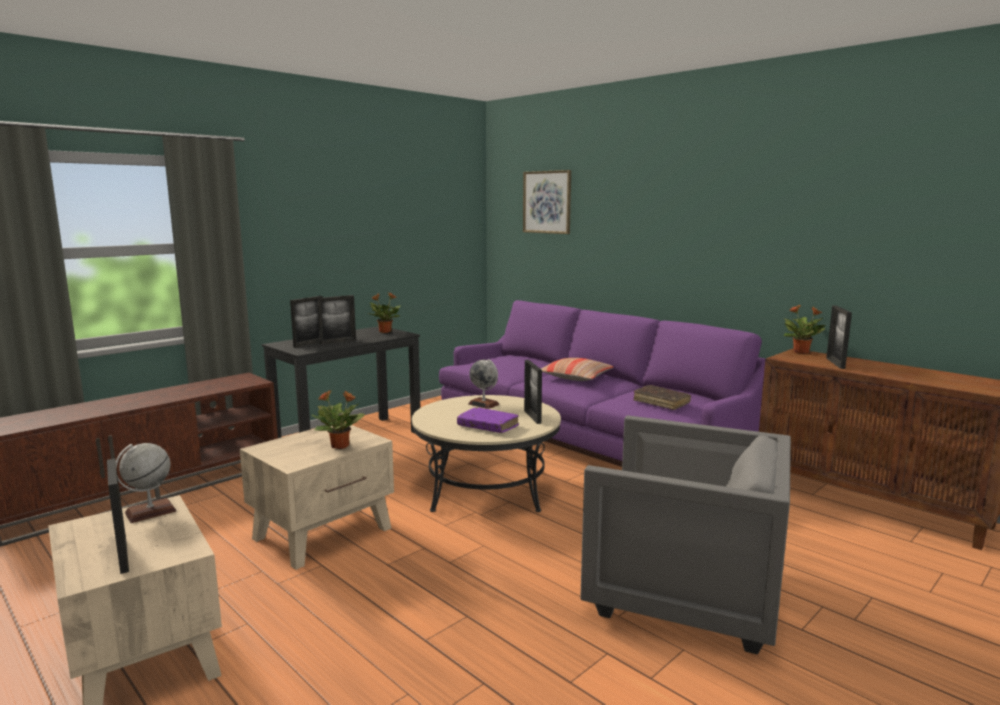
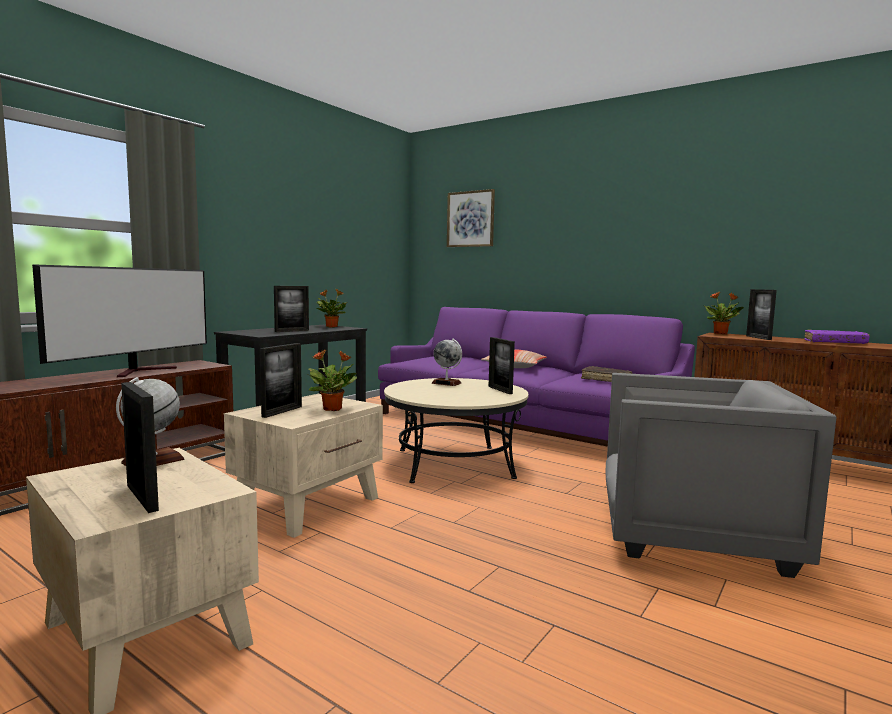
camera: 10 degrees left, 5 degrees down
picture frame [290,296,323,348] -> picture frame moved to [260,343,302,418]
purple book [457,407,519,433] -> purple book moved to [804,329,870,344]
none -> television [32,264,207,377]

